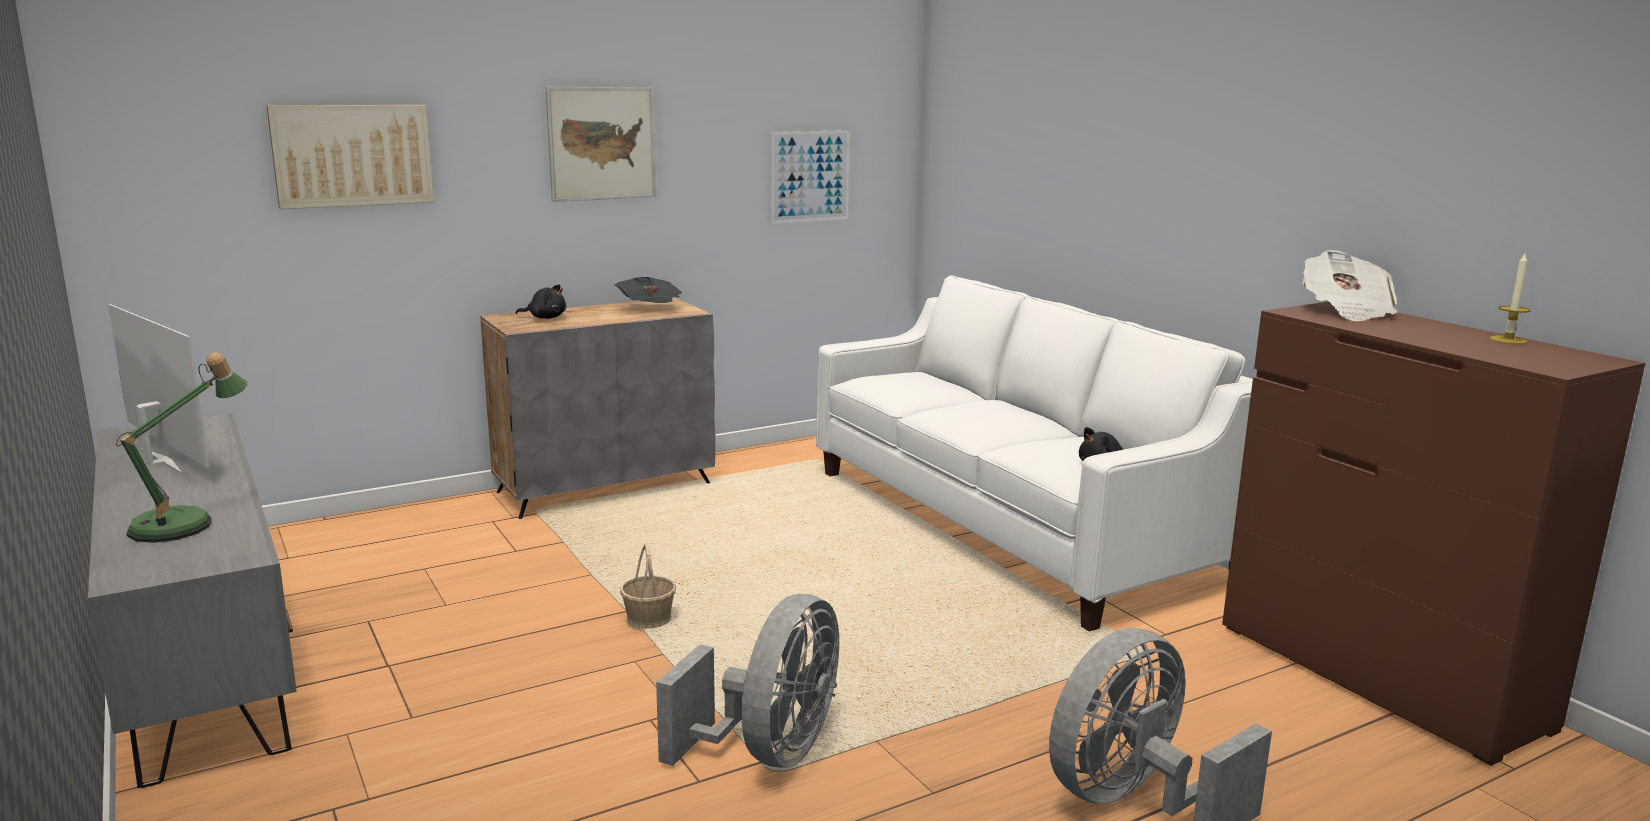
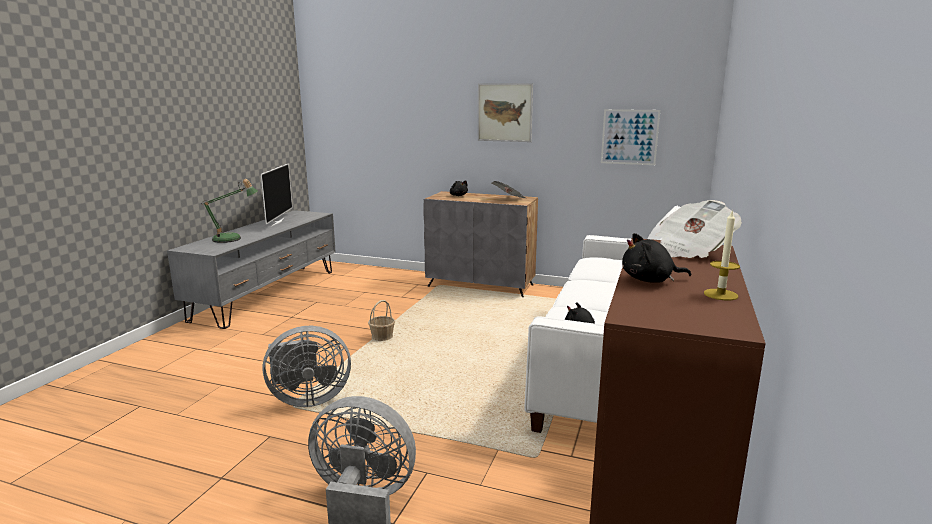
camera: 50 degrees right, 0 degrees up
picture [267,105,434,209] -> none
none -> black plush toy [622,233,691,283]

